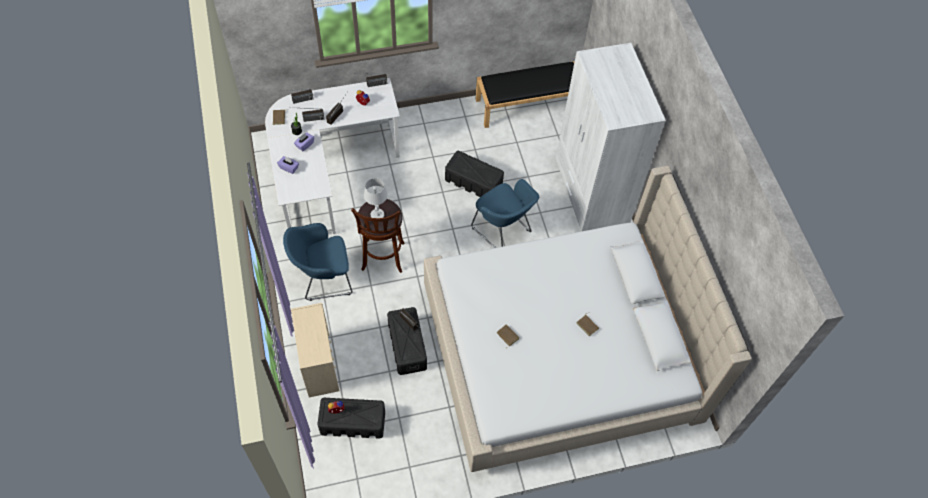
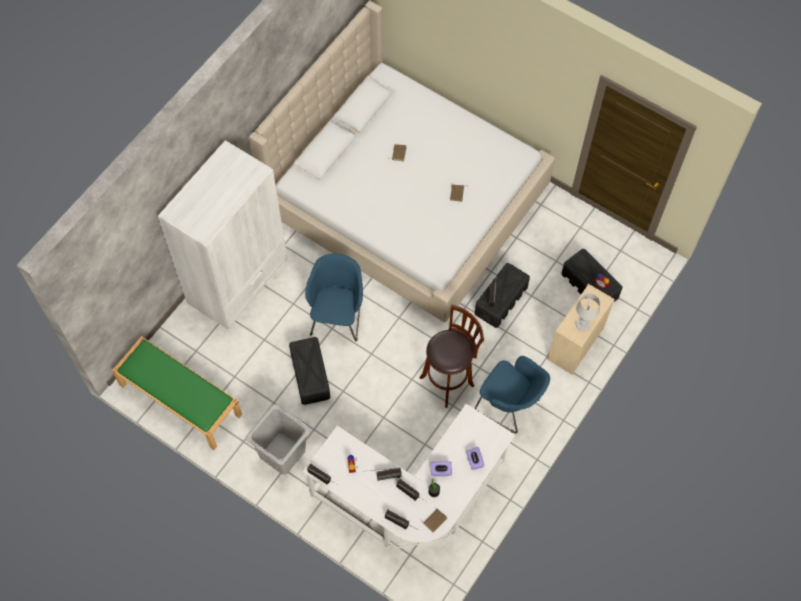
camera: 130 degrees left, 5 degrees up
white table lamp [364,178,387,218] -> white table lamp moved to [576,293,600,331]
black bench [476,61,575,128] -> green bench [112,336,242,450]
none -> grey laundry basket [246,404,310,475]

